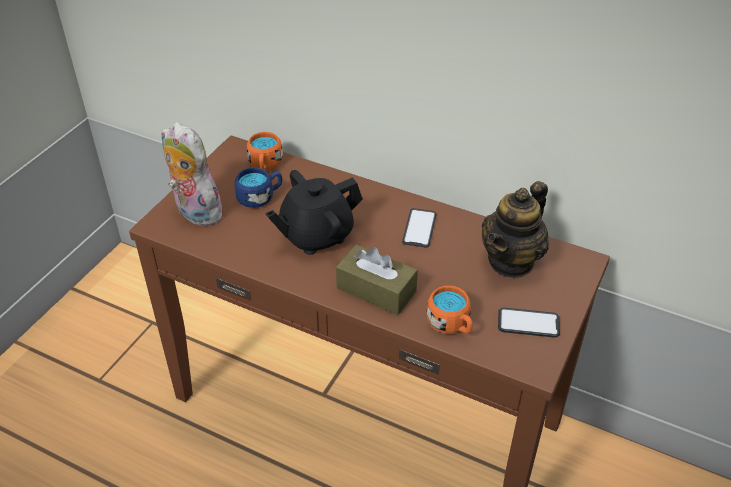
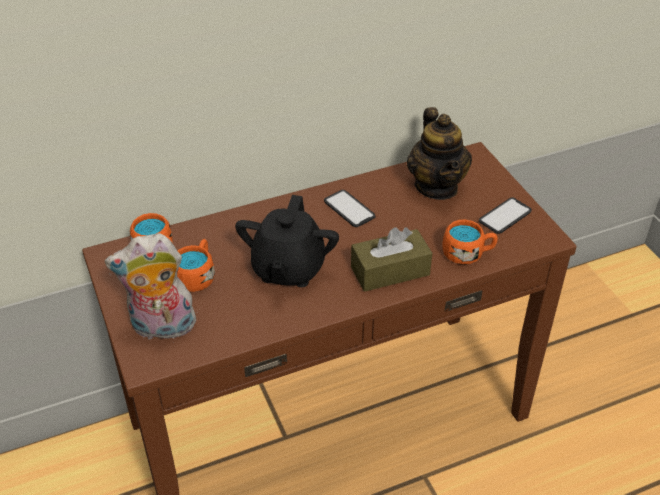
camera: 50 degrees left, 0 degrees up
blue mug [235,167,282,208] -> orange mug [177,239,215,292]

